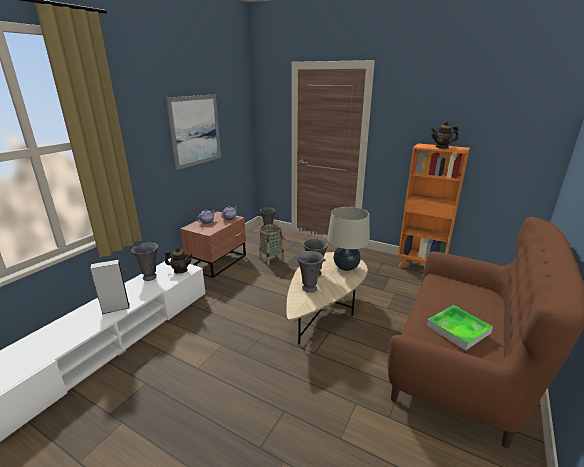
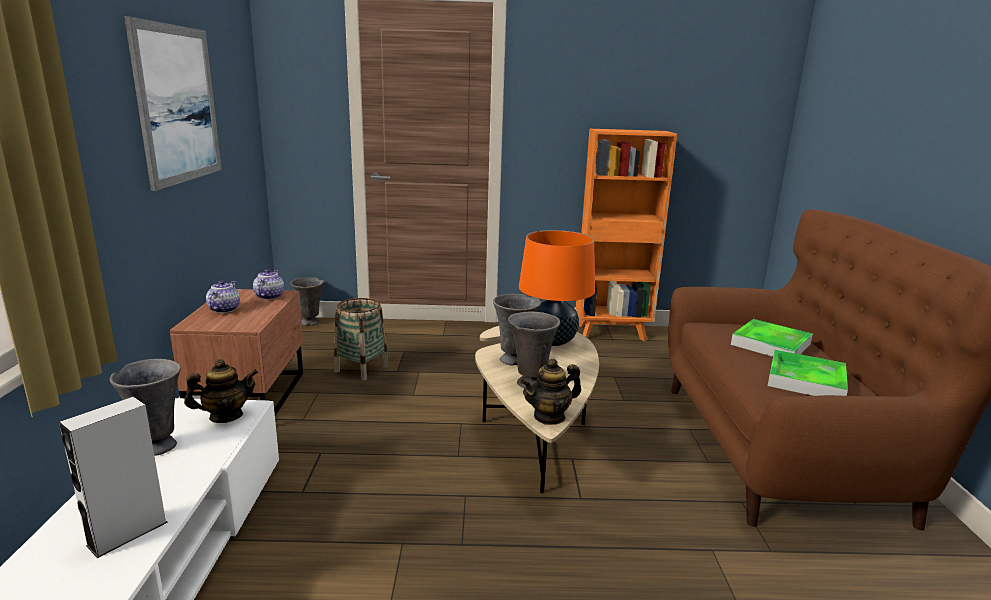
camera: 30 degrees left, 5 degrees down
beige table lamp [327,207,370,271] -> orange table lamp [519,230,595,346]
teapot [431,121,459,149] -> teapot moved to [520,358,581,425]
none -> tray [731,319,813,357]

